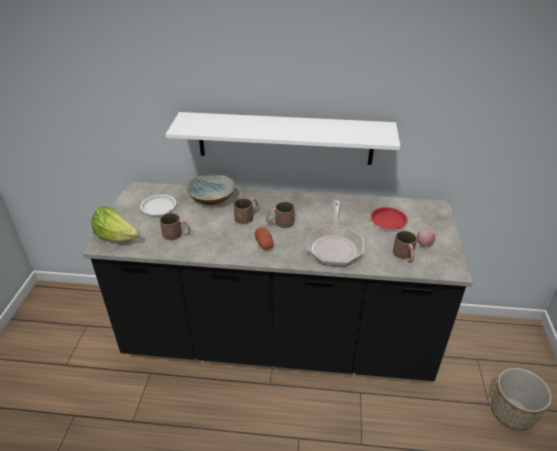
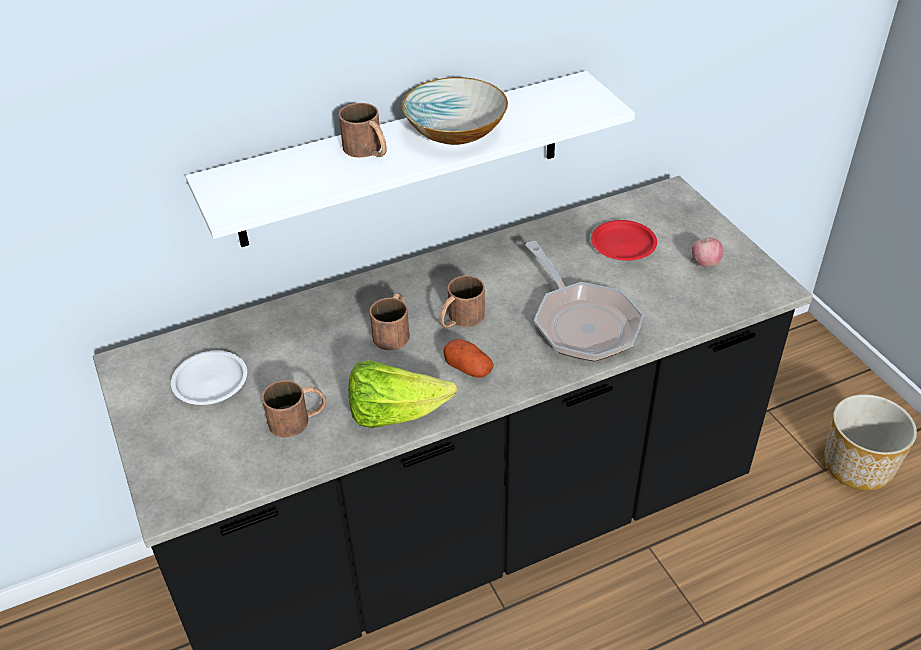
camera: 30 degrees left, 5 degrees up
lettuce [91,207,140,241] -> lettuce moved to [349,360,457,428]
bowl [187,173,236,205] -> bowl moved to [402,77,508,145]
brown mug [393,231,417,263] -> brown mug moved to [339,103,387,158]

